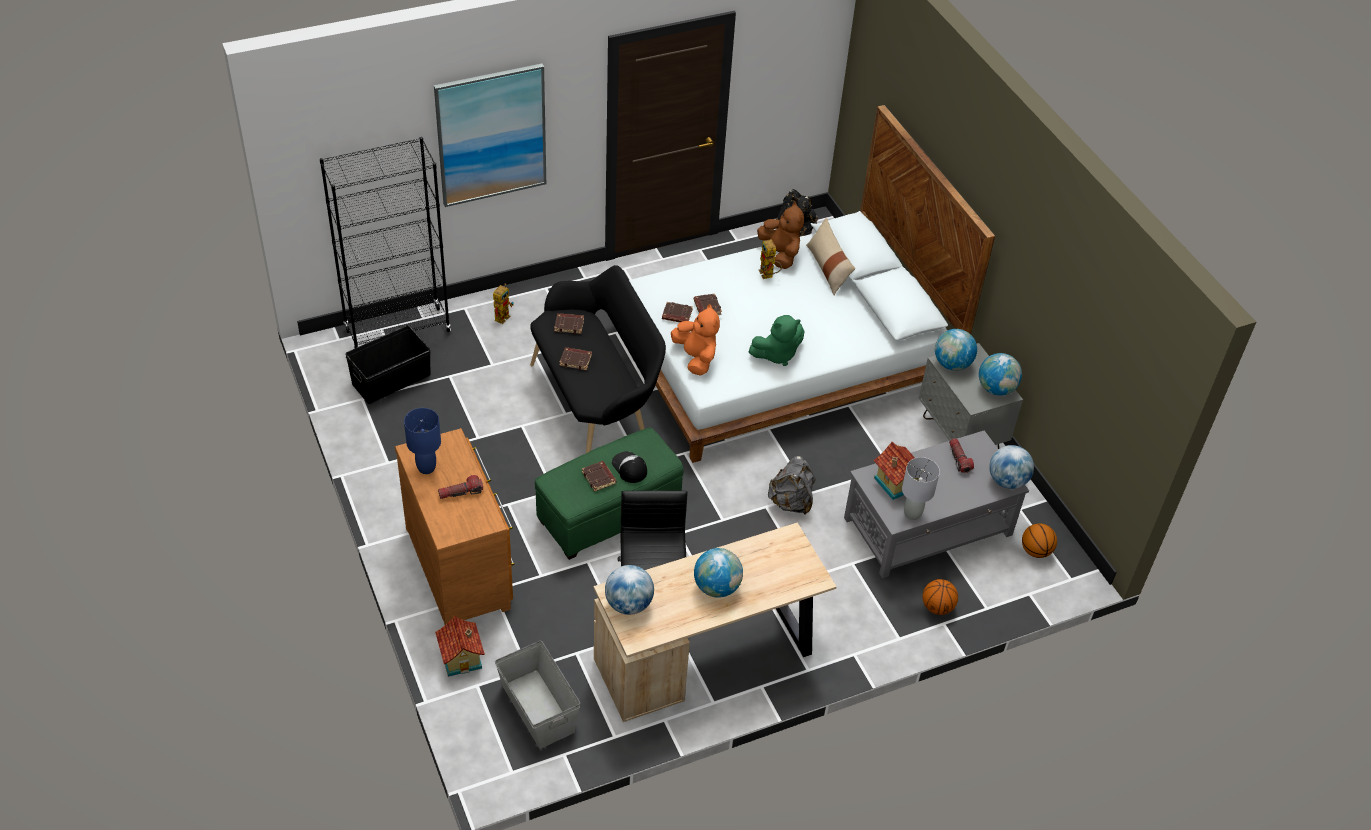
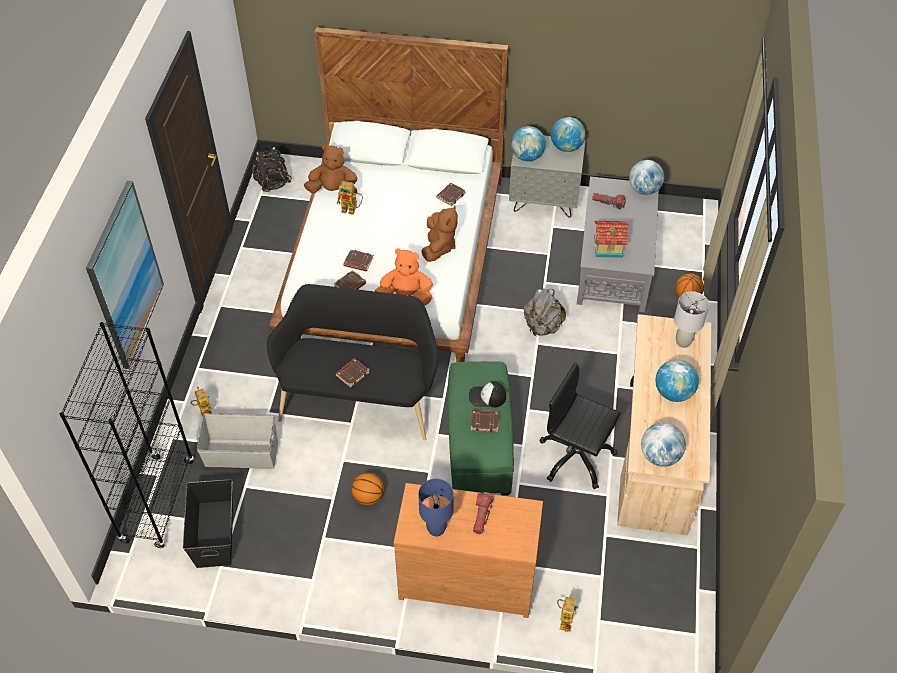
camera: 55 degrees left, 5 degrees up
toy house [435,616,485,677] -> toy robot [557,595,579,632]
grey storage box [495,641,580,749] -> grey storage box moved to [197,413,278,469]
brown book [554,313,584,334] -> brown book moved to [436,183,466,206]
green plush toy [749,315,805,366] -> brown plush toy [421,205,458,262]
beige pillow [806,218,856,295] -> none
grey table lamp [902,457,940,520] -> grey table lamp moved to [674,291,709,348]
basketball [1022,523,1057,558] -> basketball moved to [351,473,384,505]

